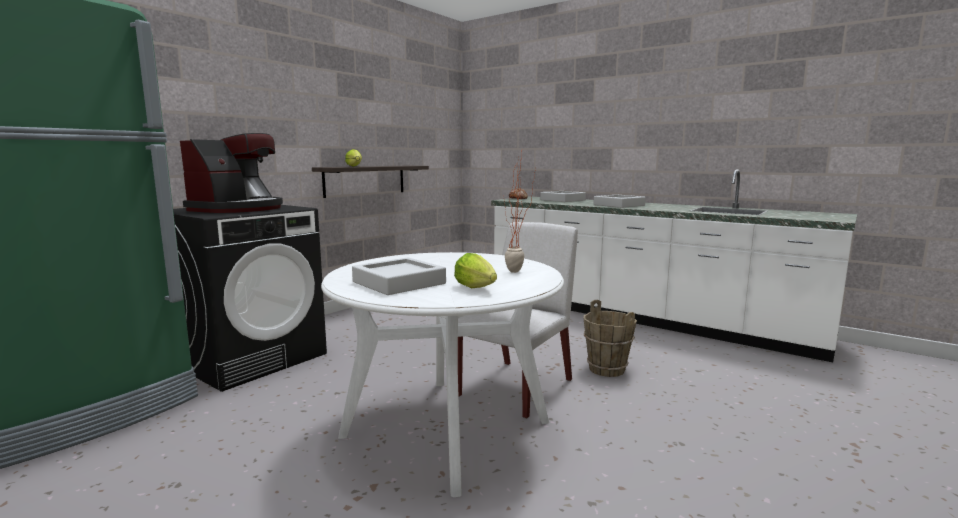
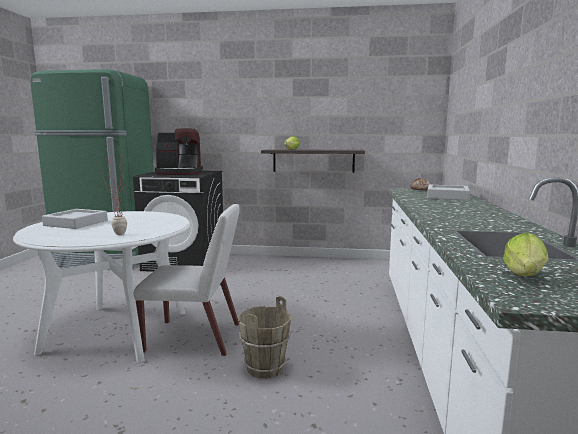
camera: 60 degrees right, 0 degrees up
lettuce [454,253,497,288] -> lettuce moved to [503,232,549,276]
grey tray [593,195,646,208] -> none

